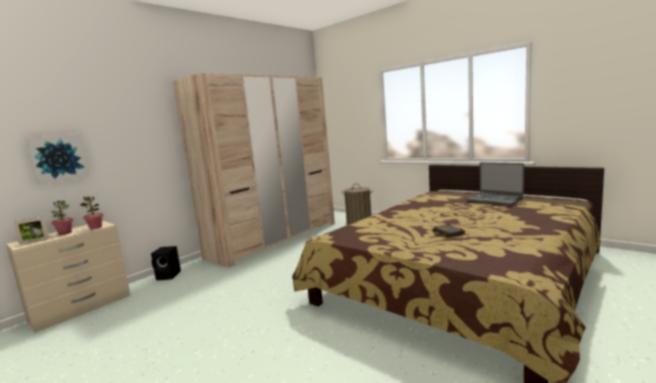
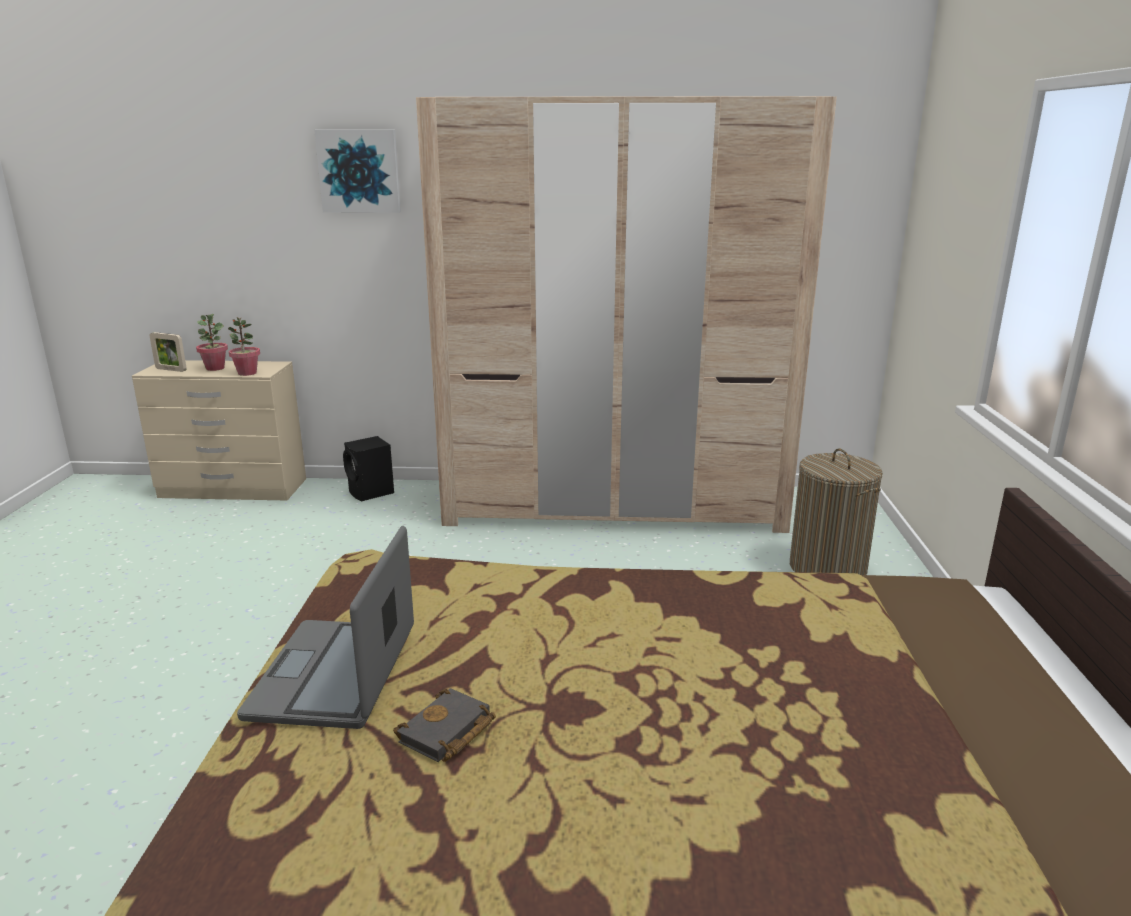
camera: 50 degrees right, 10 degrees up
picture [25,134,90,185] -> picture moved to [314,130,401,213]
laptop [467,162,524,206] -> laptop moved to [237,526,414,729]

